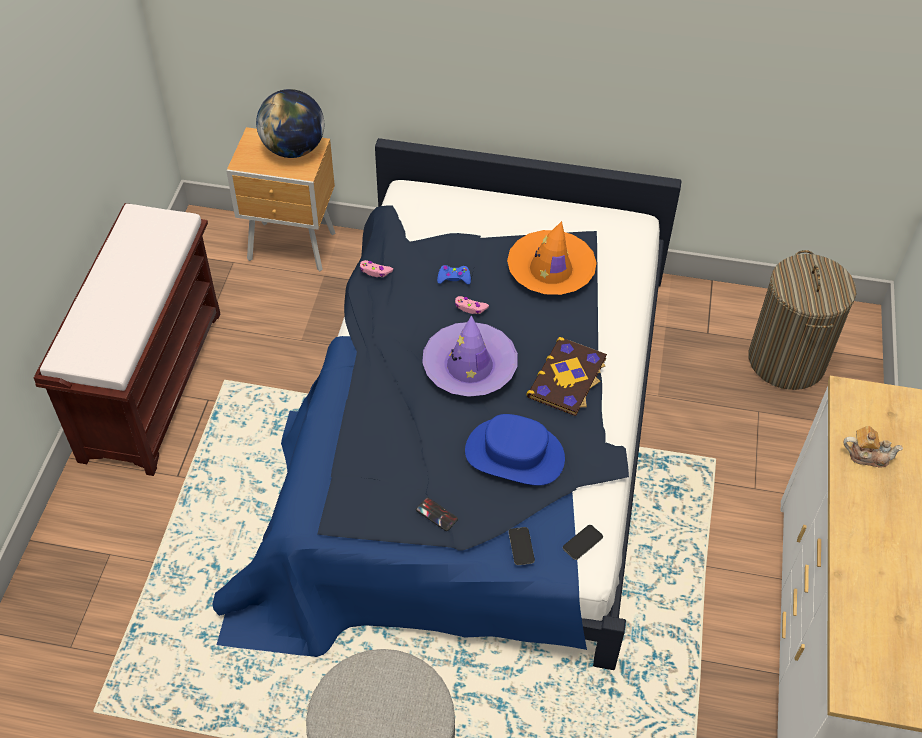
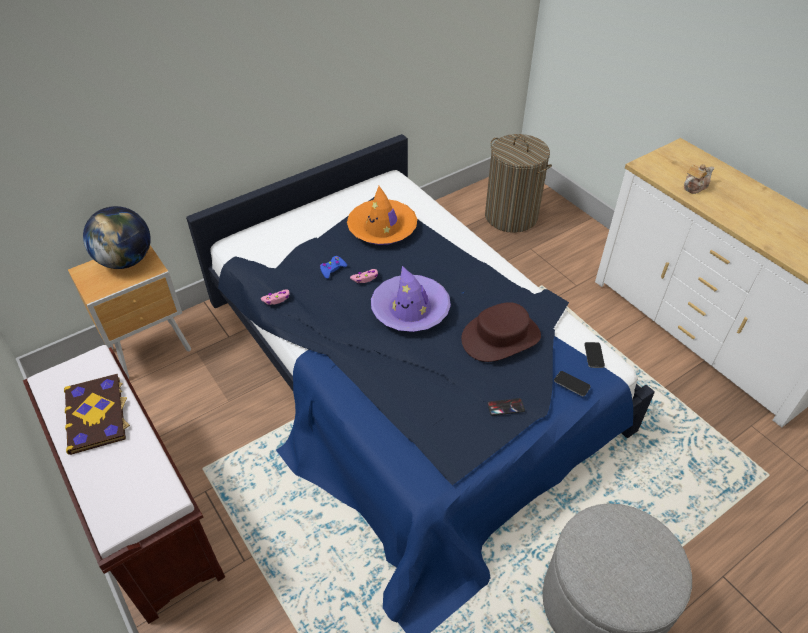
camera: 45 degrees left, 5 degrees down
blue hat [465,414,565,486] -> brown hat [461,302,541,362]
book [526,337,607,416] -> book moved to [64,374,130,455]

